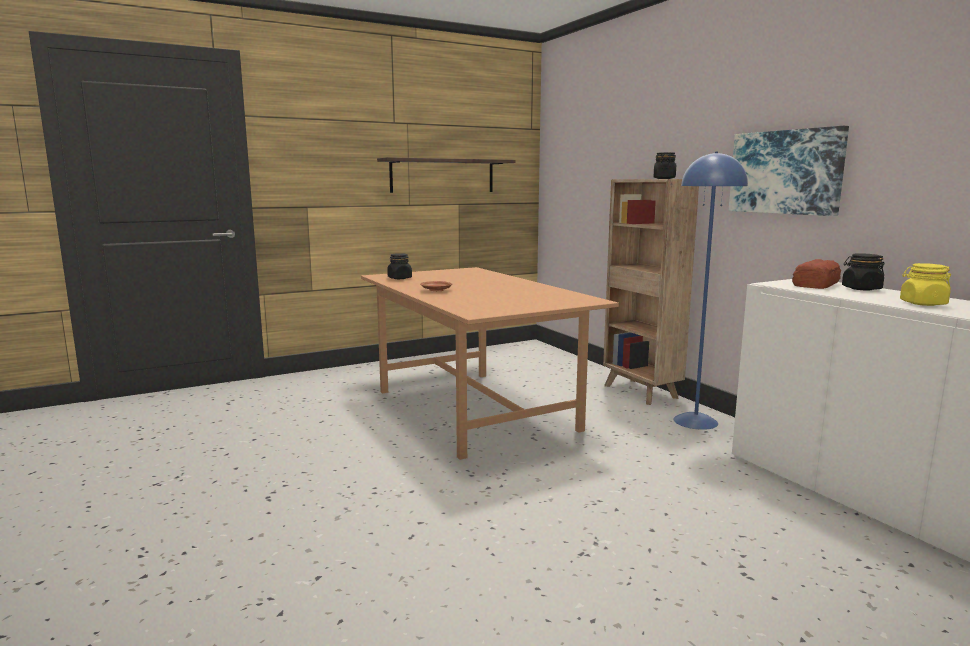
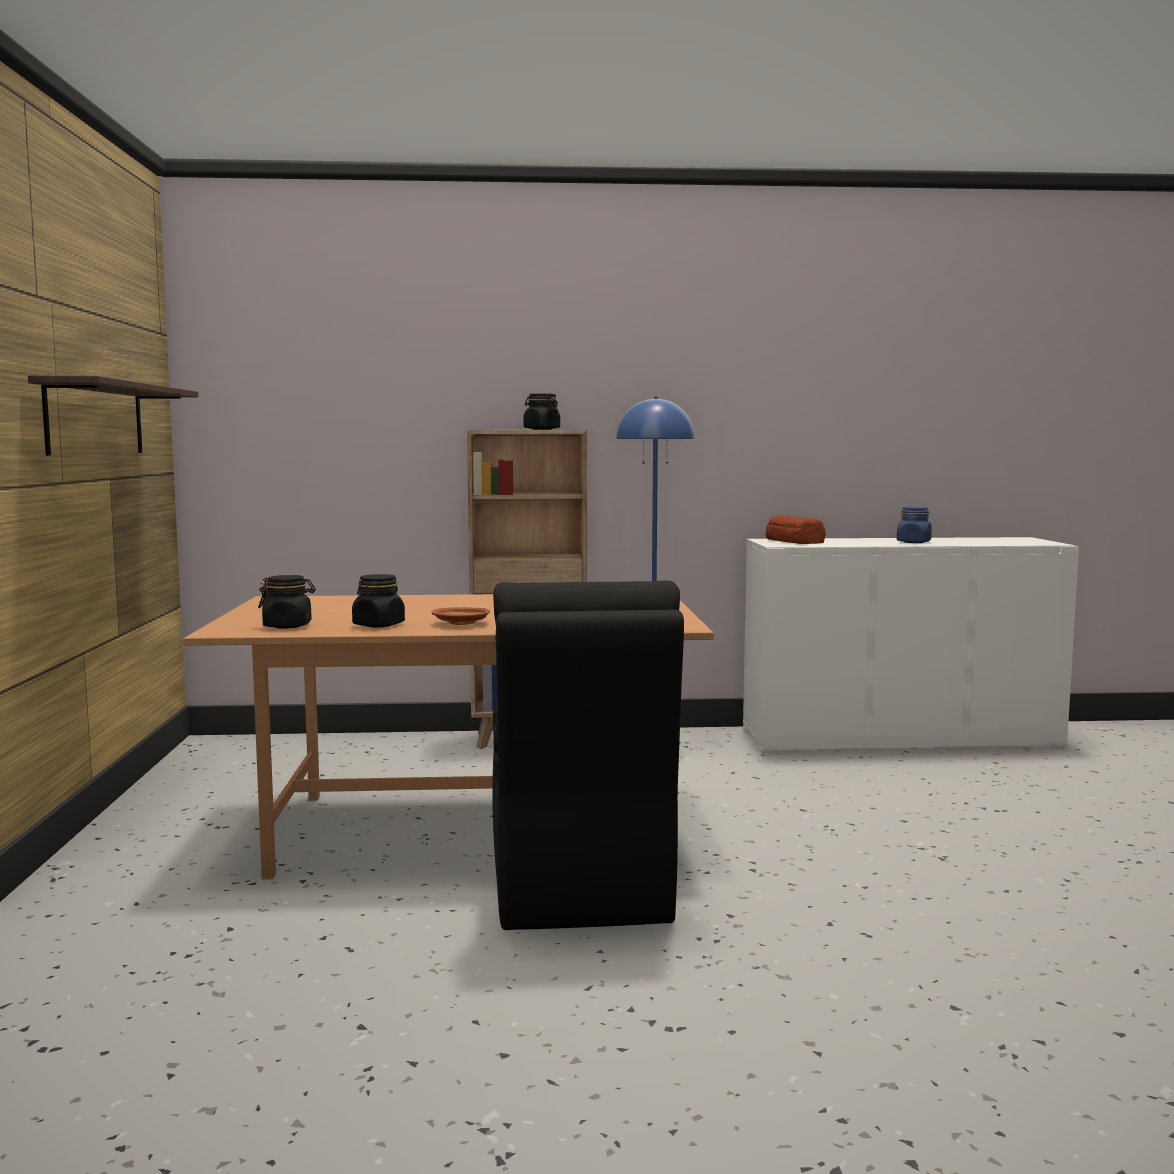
camera: 65 degrees left, 5 degrees down
picture [729,126,849,216] -> none
black jar [842,254,885,290] -> black jar moved to [352,574,405,627]
yellow jar [900,263,951,306] -> blue jar [897,507,932,543]
none -> black chair [492,580,684,930]

